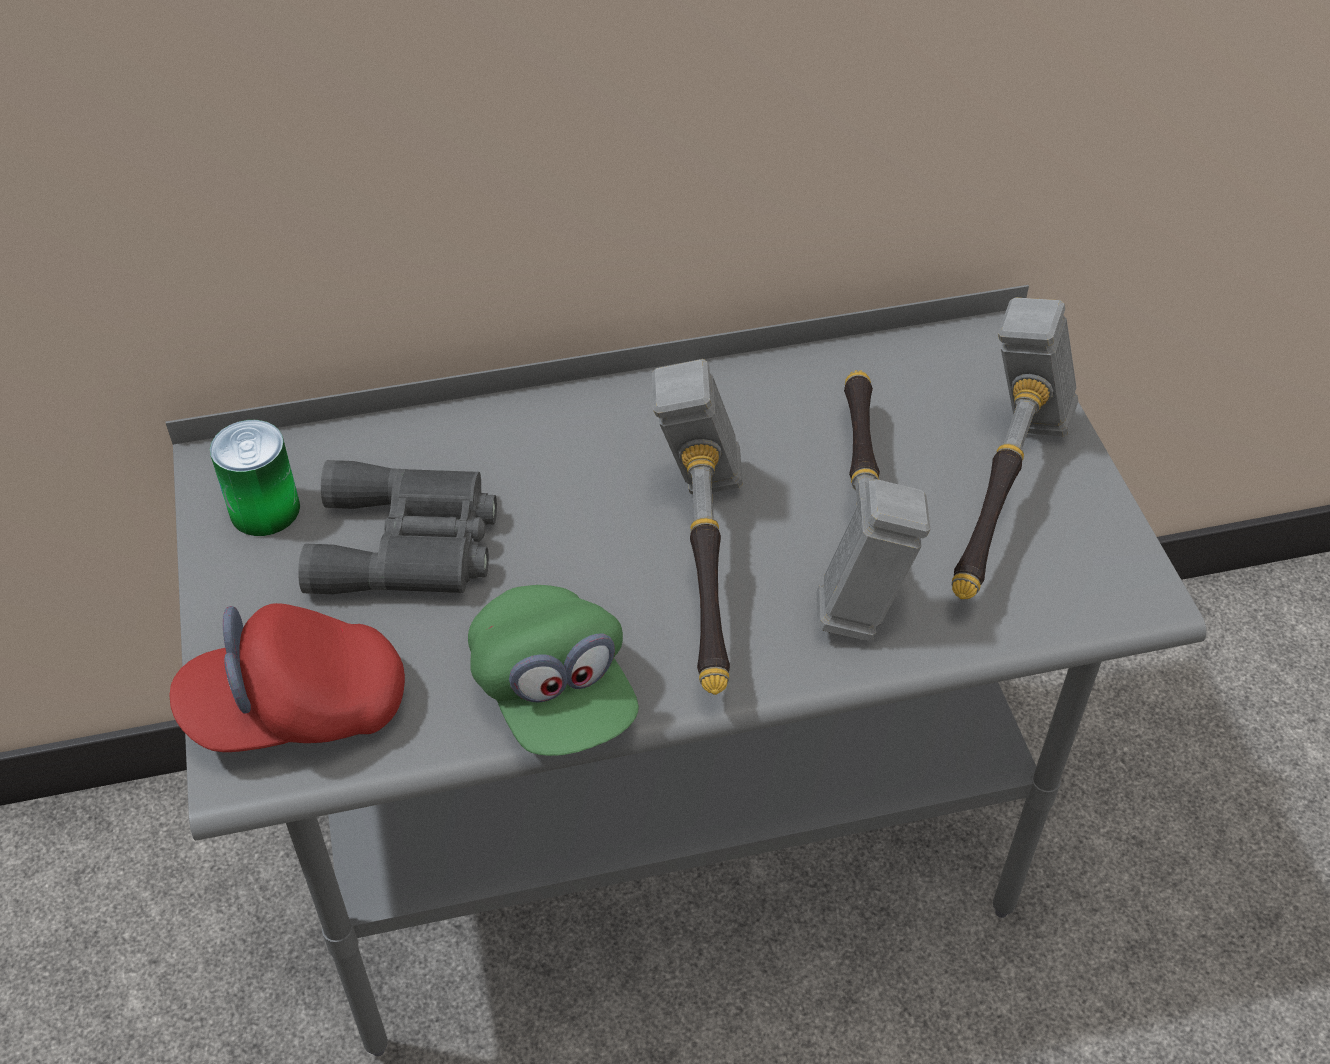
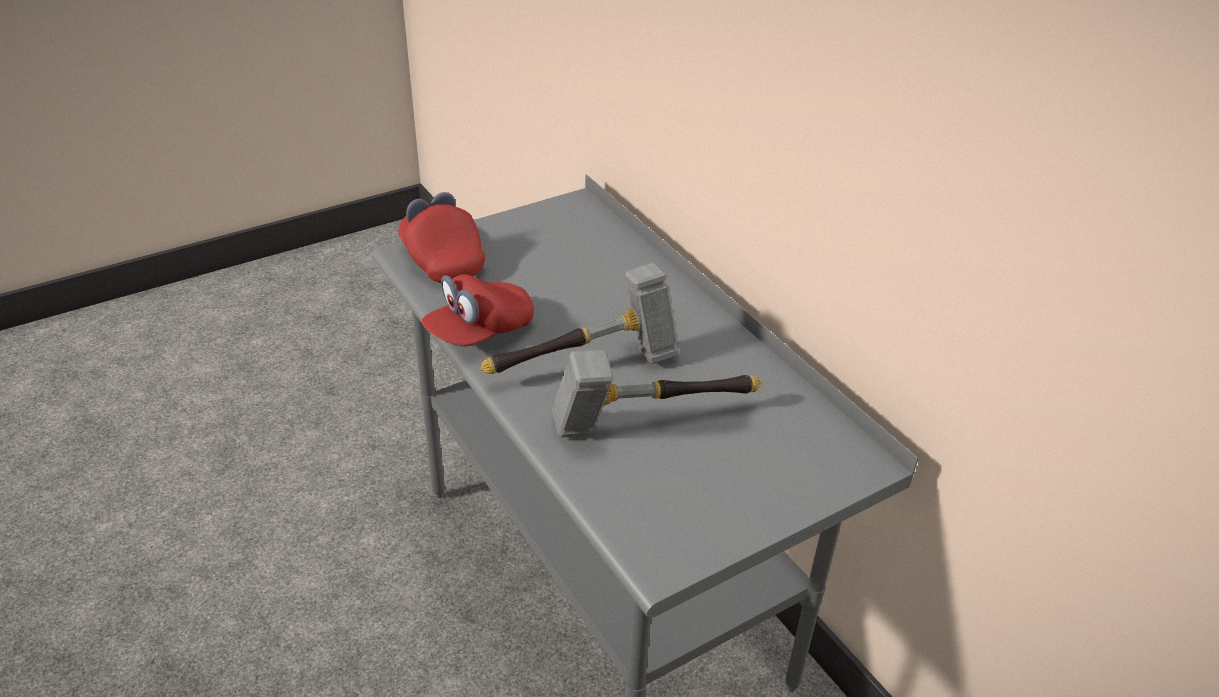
camera: 70 degrees right, 10 degrees down
can [210,420,300,536] -> none
grey binoculars [298,460,497,594] -> none
green cap [468,585,639,756] -> red cap [422,274,534,346]
hammer [952,297,1078,599] -> none

